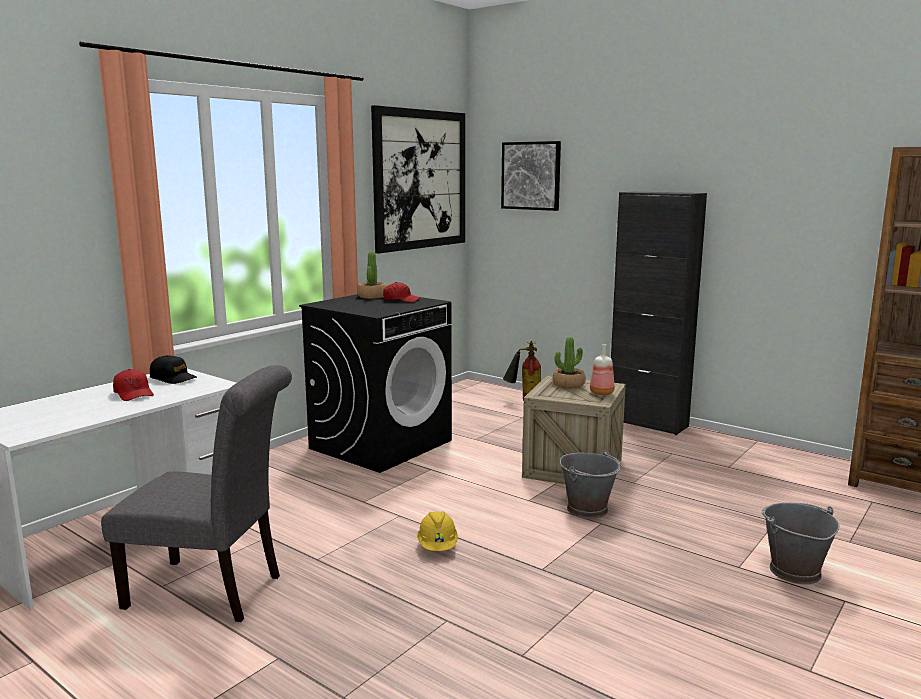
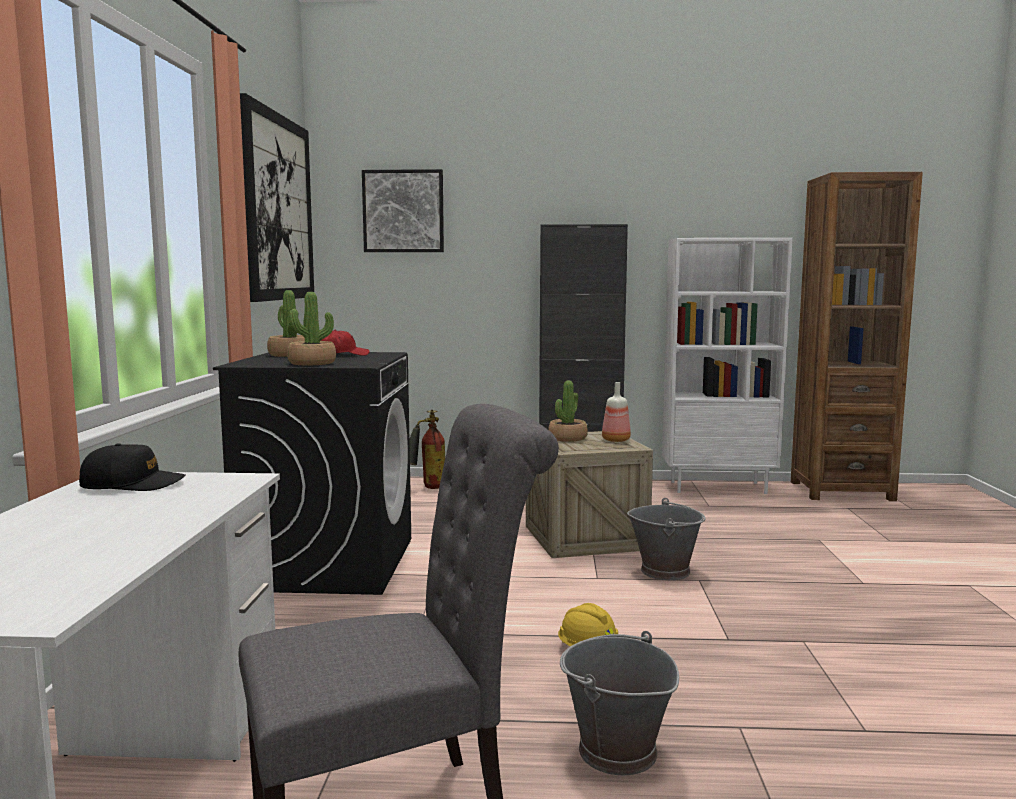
camera: 35 degrees left, 5 degrees down
red cap [113,369,154,401] -> none
grey bucket [762,503,840,584] -> grey bucket moved to [560,631,679,775]
none -> potted plant [287,292,336,365]
none -> white bookcase [662,238,793,494]

